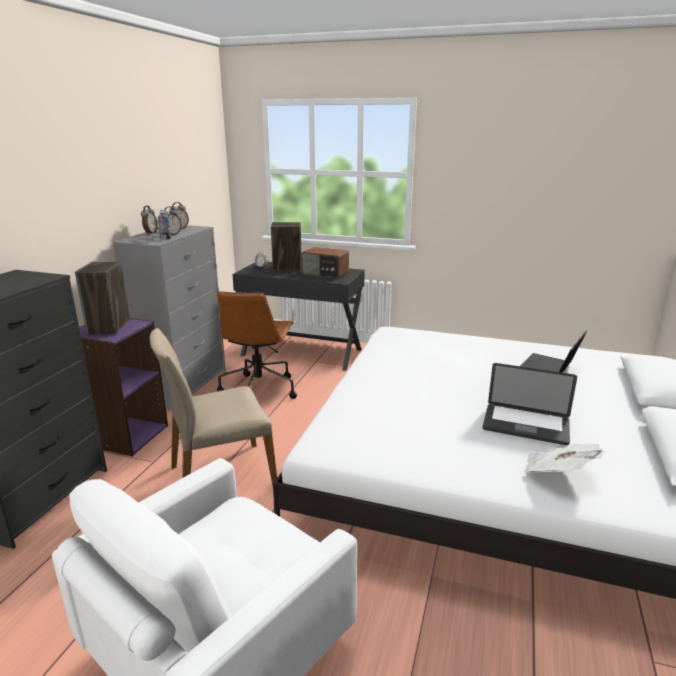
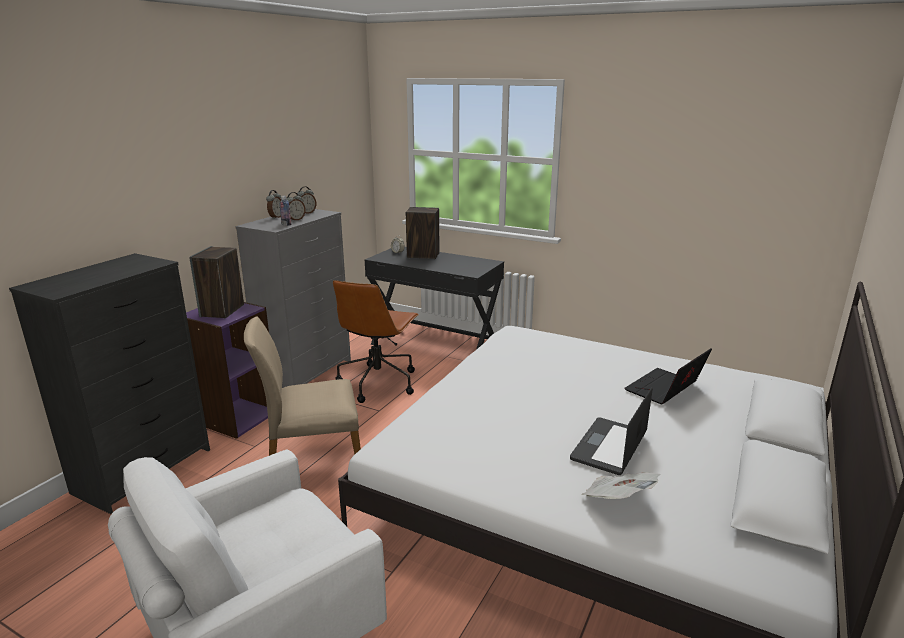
camera: 10 degrees right, 0 degrees up
radio [301,247,349,279] -> none
laptop [483,363,577,445] -> laptop turned 90 degrees clockwise [570,387,653,475]

